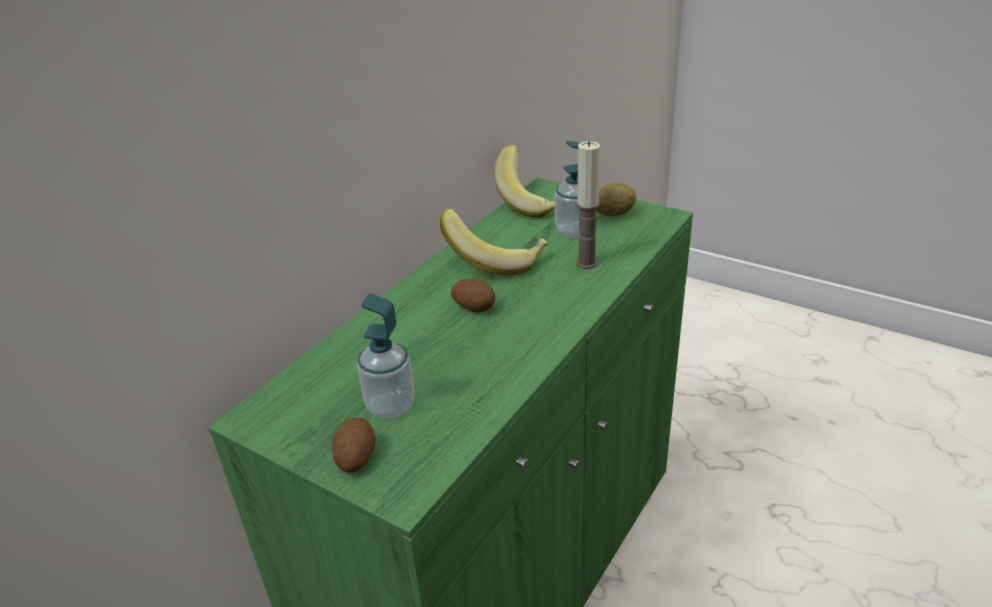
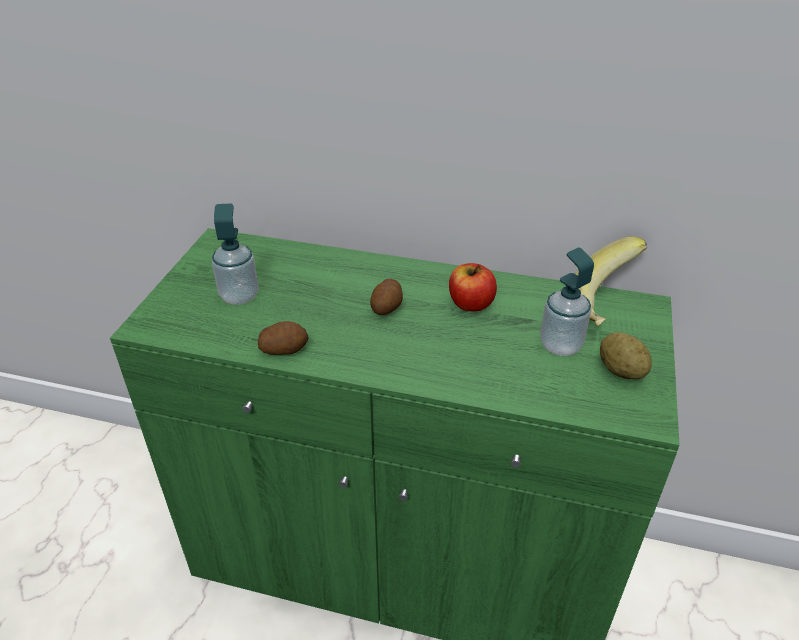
camera: 70 degrees right, 5 degrees up
potato [332,418,375,472] -> potato moved to [258,321,309,355]
banana [440,209,549,276] -> apple [449,263,497,311]
candle [576,141,600,269] -> none

